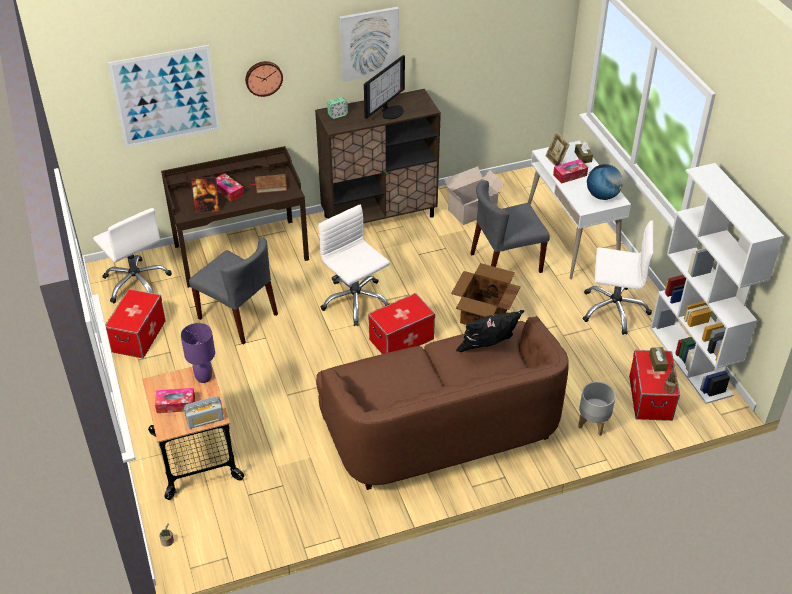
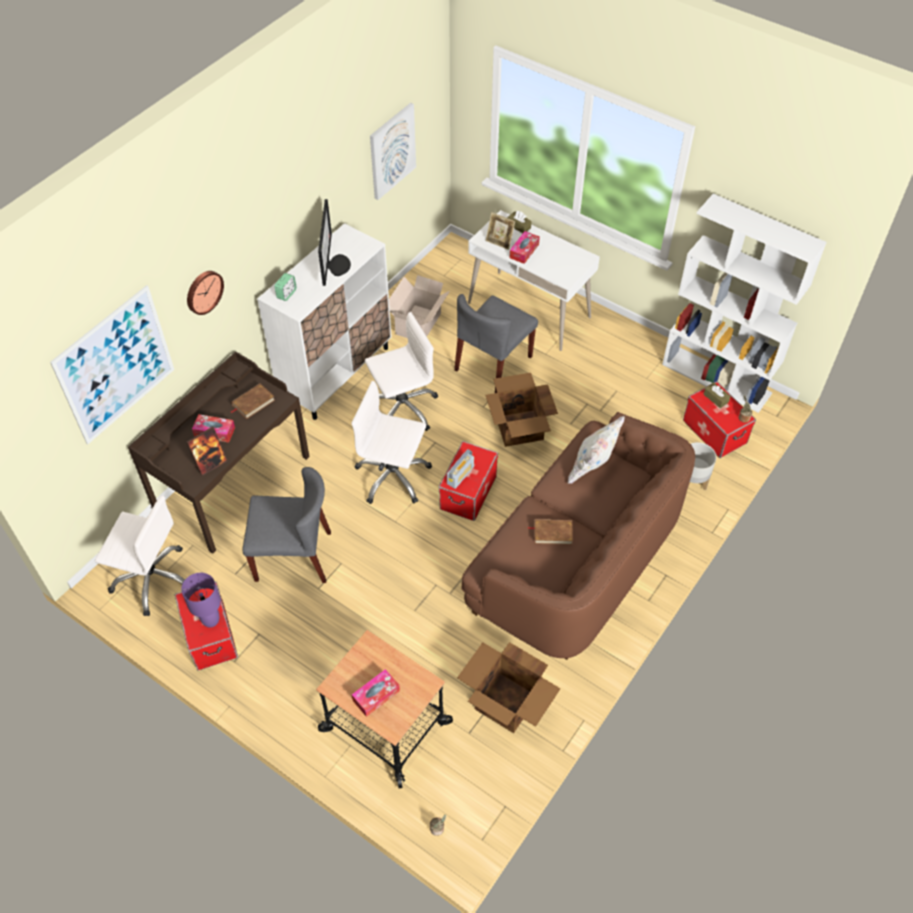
camera: 35 degrees left, 10 degrees up
purple table lamp [181,323,215,383] -> purple table lamp moved to [181,573,221,628]
radio [184,396,224,429] -> radio moved to [447,449,474,489]
brown cabinet [315,89,441,223] -> white cabinet [257,223,392,420]
picture [339,7,399,82] -> picture moved to [370,103,416,200]
black pillow [456,310,524,352] -> white pillow [568,416,624,484]
white office chair [583,220,654,335] -> white office chair moved to [365,312,438,431]
globe [587,164,623,200] -> none
none -> cardboard box [457,642,560,733]
none -> brown book [528,519,573,545]

